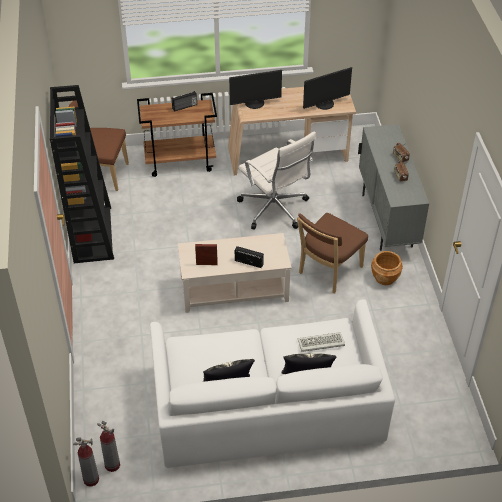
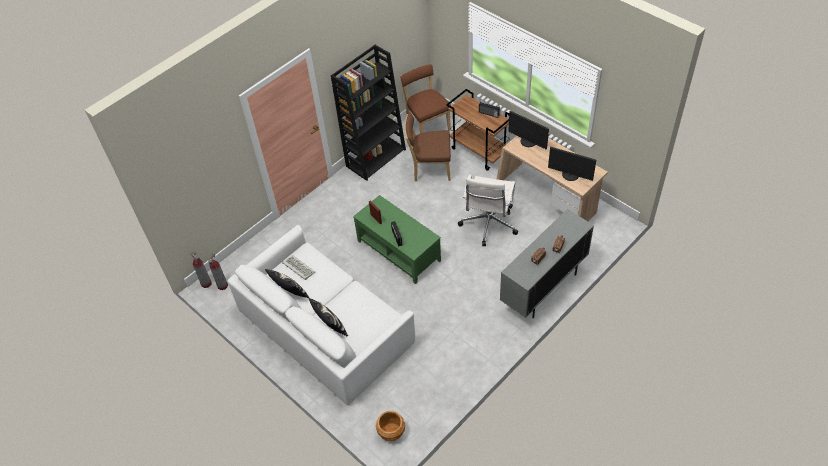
camera: 55 degrees right, 5 degrees up
beige coffee table [178,233,291,313] -> green coffee table [353,195,441,284]
brown chair [297,213,368,293] -> brown chair moved to [405,112,451,181]
keyboard [298,332,345,352] -> keyboard moved to [282,255,315,280]
brown planter [371,251,403,285] -> brown planter moved to [376,411,405,441]

